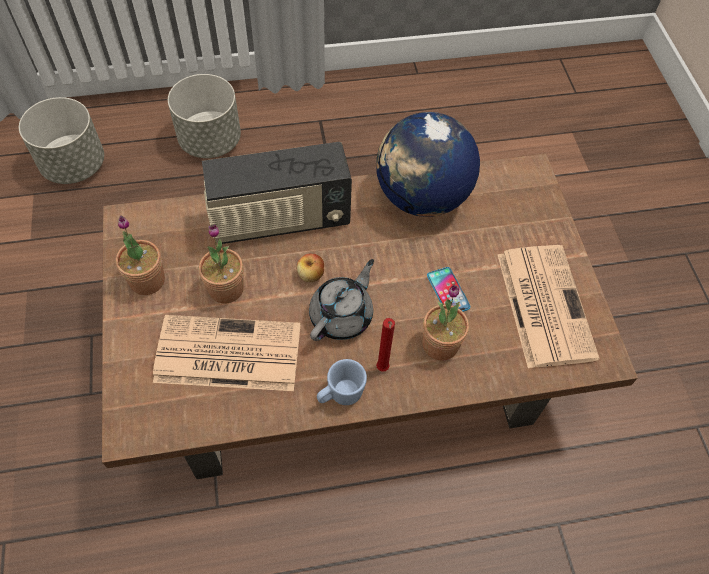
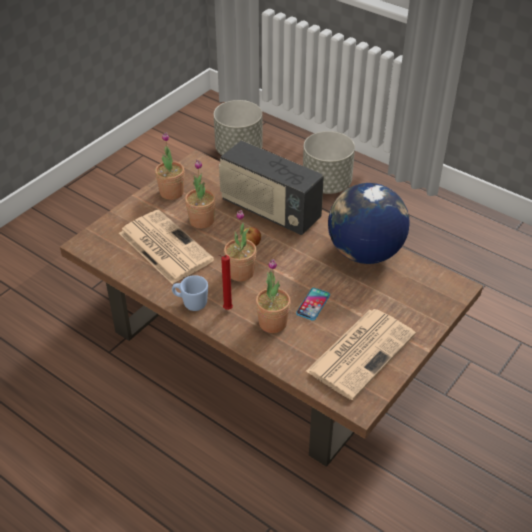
camera: 50 degrees right, 15 degrees down
grey teapot [309,259,374,341] -> potted plant [224,210,257,282]

